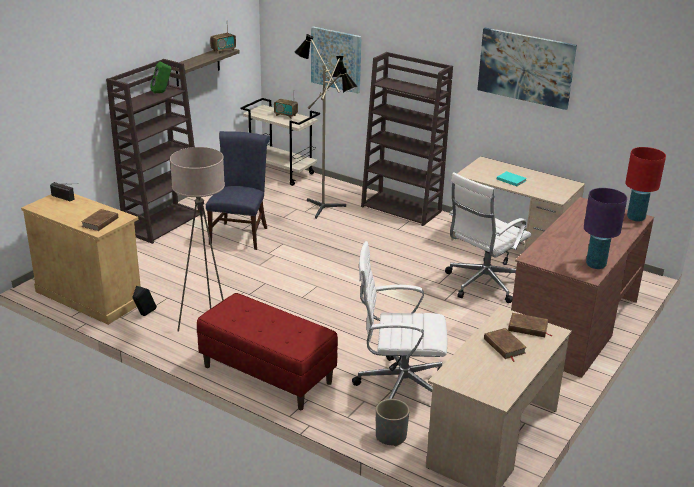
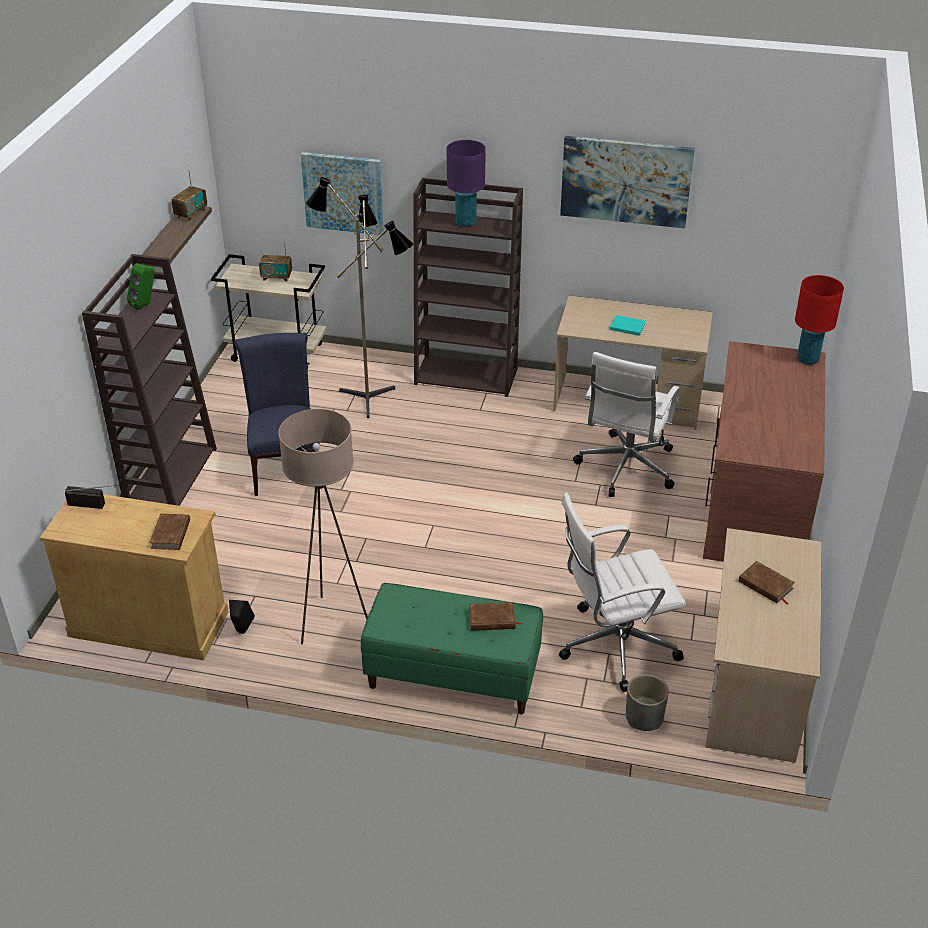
camera: 20 degrees left, 10 degrees up
red bench [197,293,338,410] -> green bench [361,583,543,715]
brown book [508,313,553,337] -> brown book moved to [469,602,523,631]
purple table lamp [584,188,627,269] -> purple table lamp moved to [447,140,486,227]

